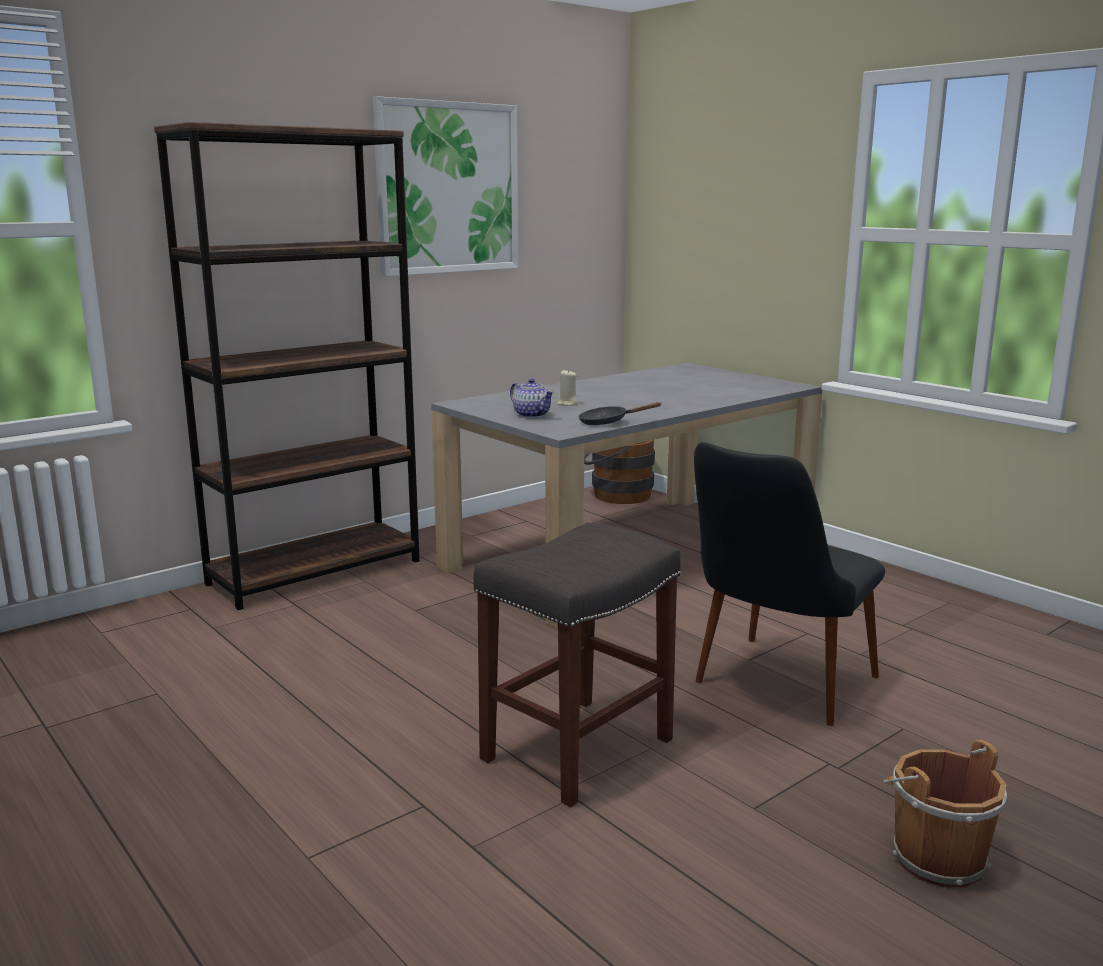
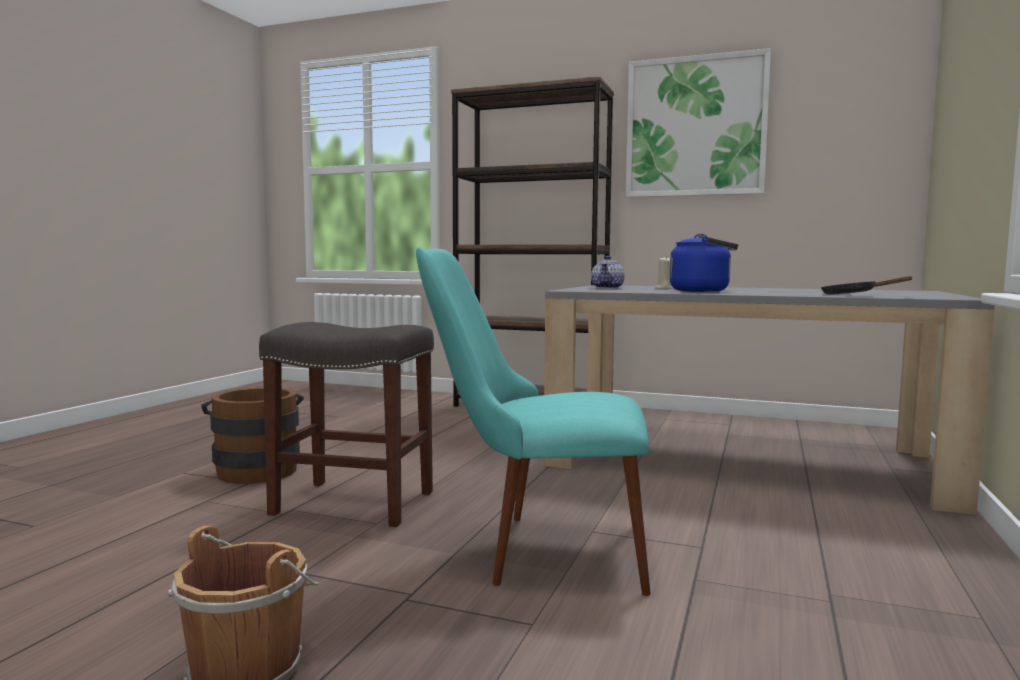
camera: 60 degrees right, 10 degrees down
black frying pan [578,402,662,425] -> black frying pan moved to [821,276,912,295]
brown bucket [584,440,655,504] -> brown bucket moved to [201,388,304,484]
black chair [694,442,885,726] -> turquoise chair [416,247,651,596]
none -> blue kettle [669,234,738,292]

